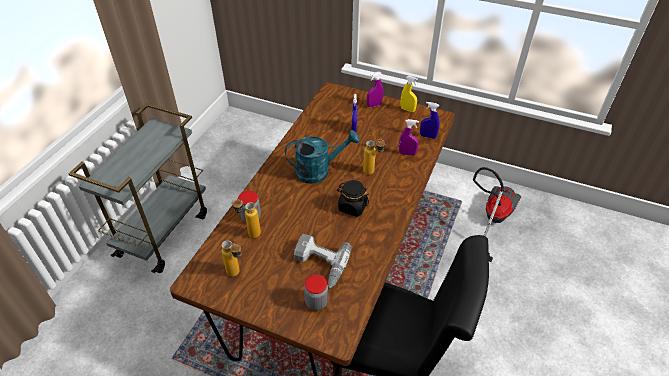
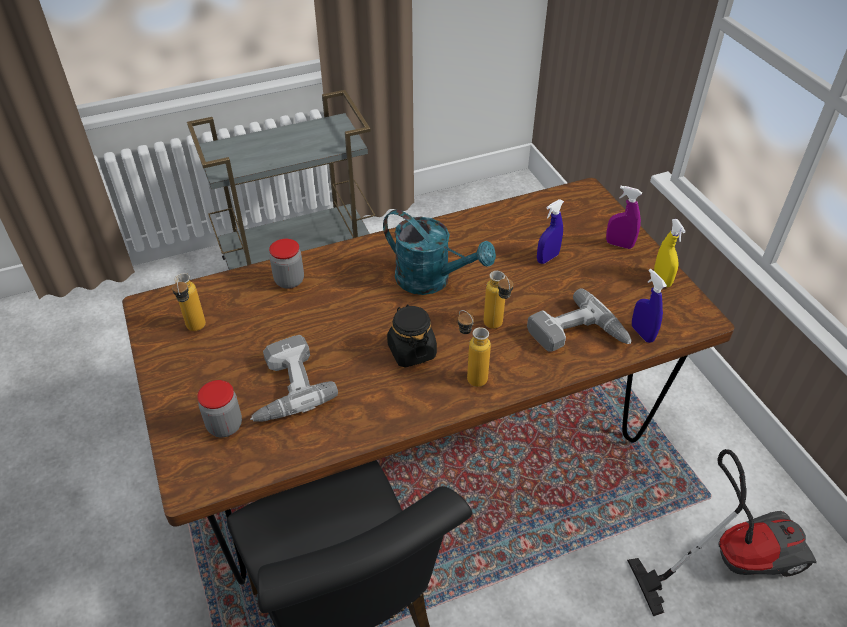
camera: 45 degrees right, 0 degrees up
bottle [232,199,261,238] -> bottle moved to [458,310,491,387]
purple spray bottle [399,119,419,156] -> power drill [527,288,632,352]

